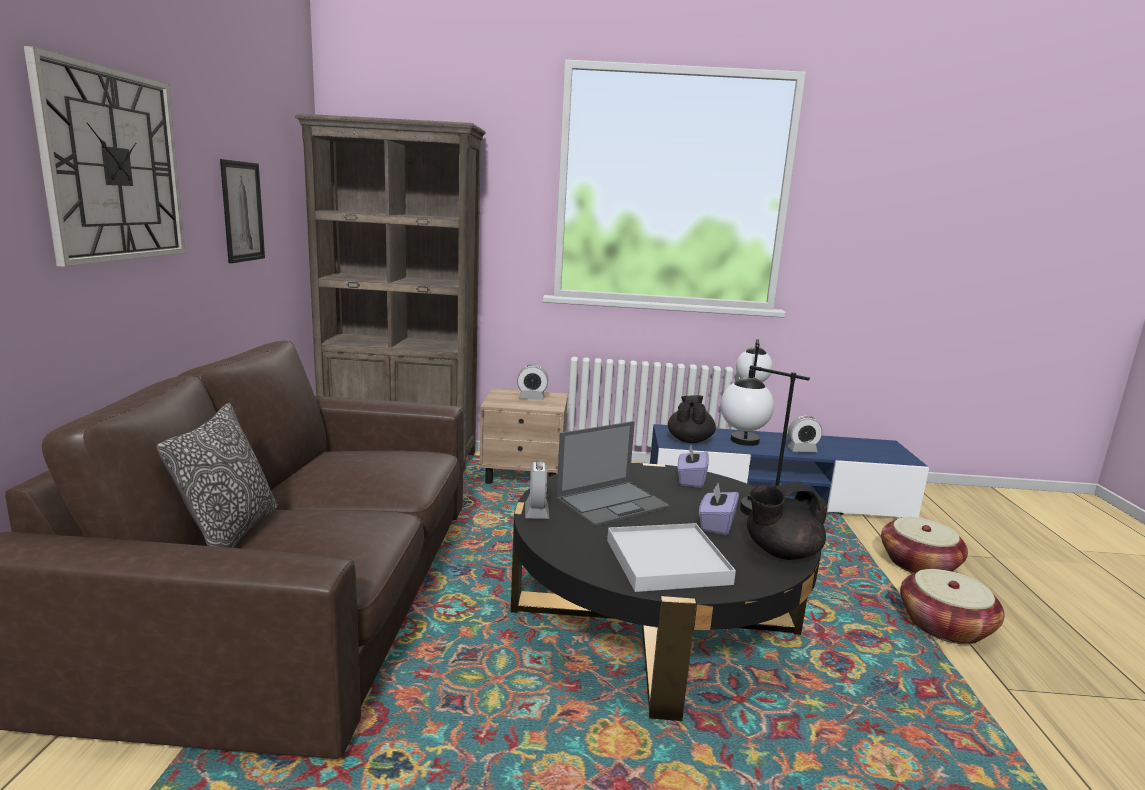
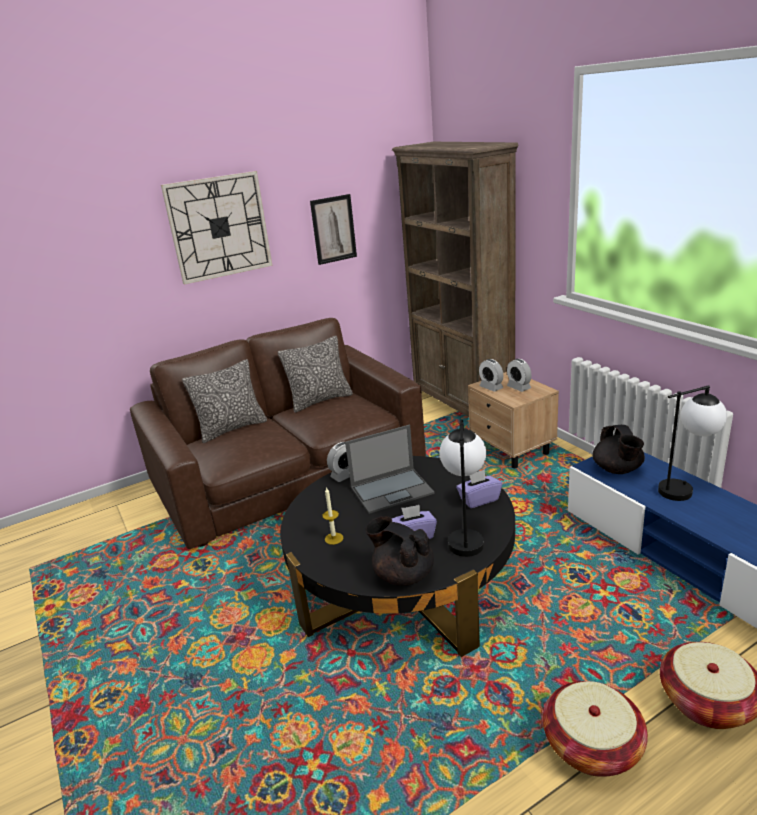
camera: 60 degrees right, 10 degrees up
laptop [556,421,670,527] -> laptop turned 45 degrees counterclockwise [345,425,435,514]
white tray [607,523,736,592] -> candle [322,487,343,545]
black teapot [668,395,716,443] -> black teapot turned 105 degrees clockwise [593,425,645,474]
alarm clock [787,416,822,452] -> alarm clock moved to [479,359,503,392]
none -> pillow [278,336,353,413]

